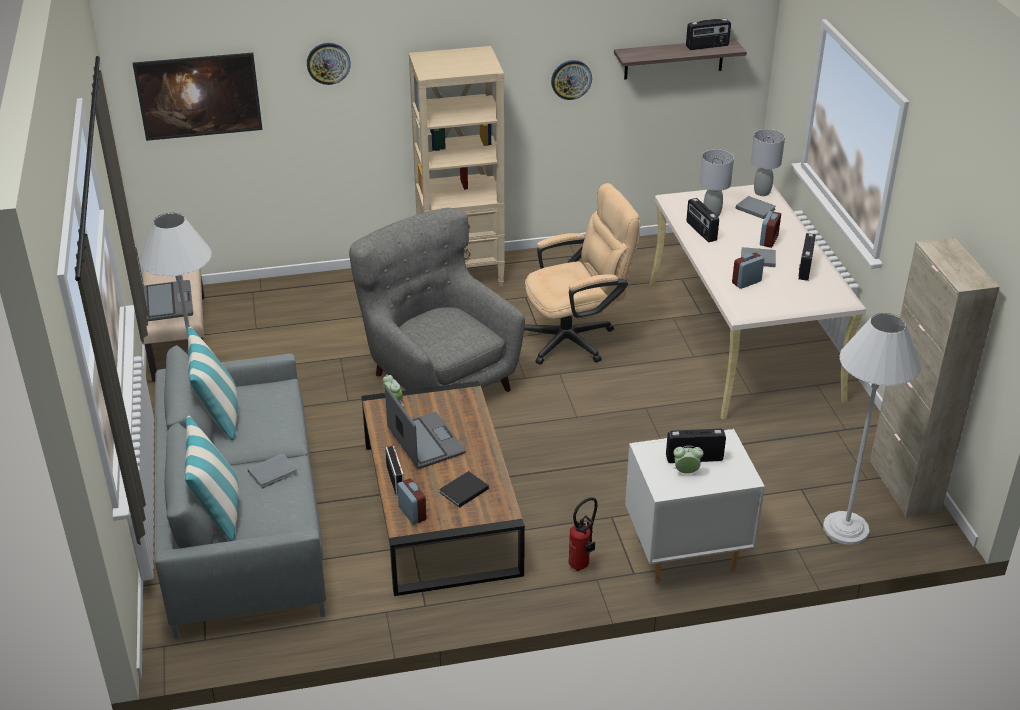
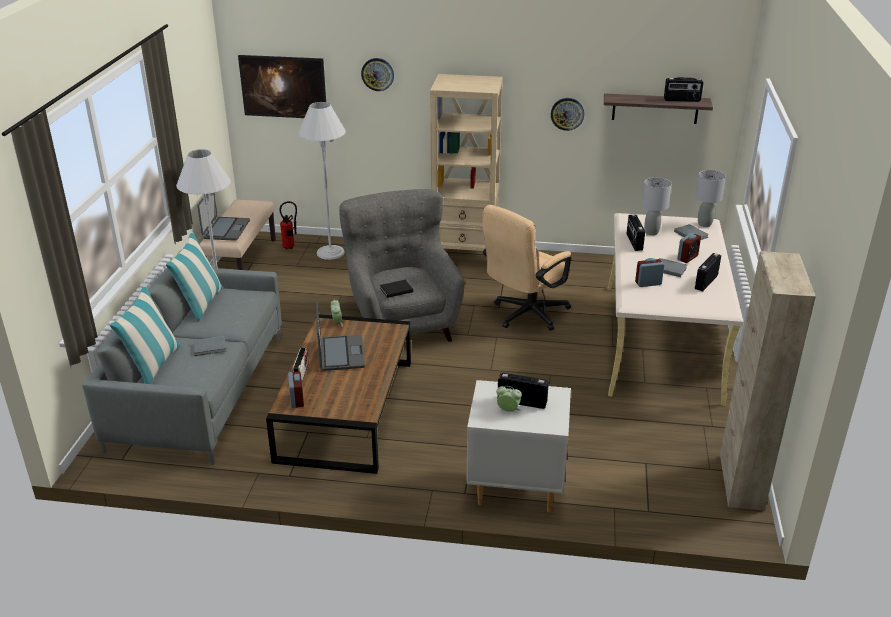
camera: 20 degrees right, 5 degrees down
black book [439,471,489,508] -> black book moved to [380,280,413,298]
beige office chair [524,183,640,365] -> beige office chair turned 135 degrees clockwise [482,205,571,331]
fire extinguisher [569,497,597,571] -> fire extinguisher moved to [279,201,297,250]
white floor lamp [823,313,921,545] -> white floor lamp moved to [298,102,346,260]

